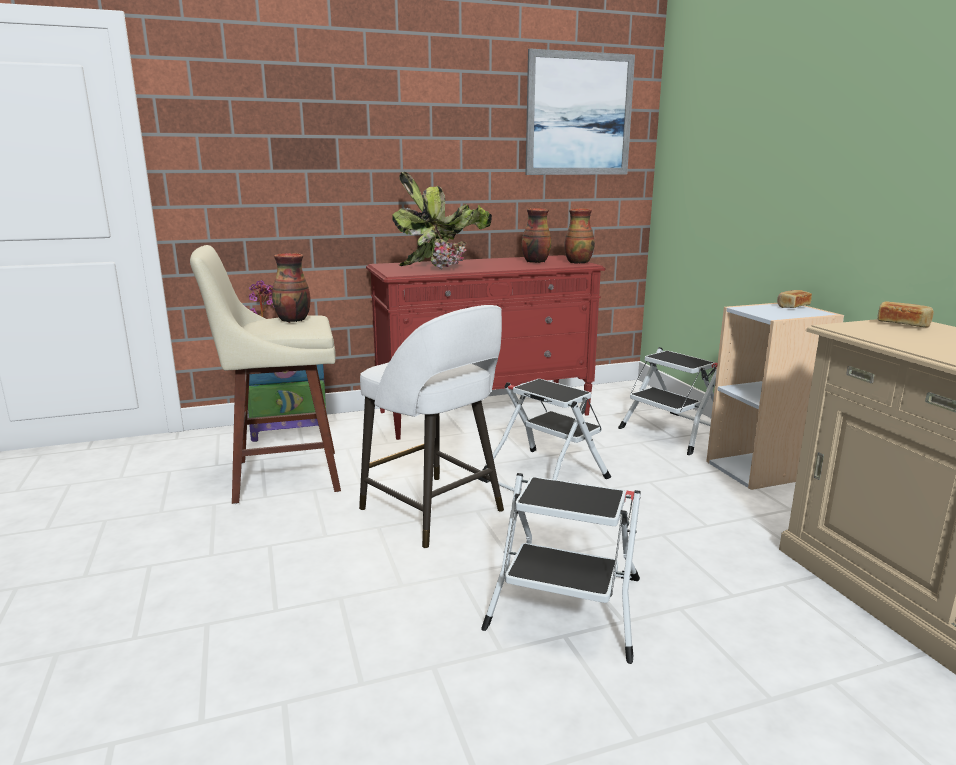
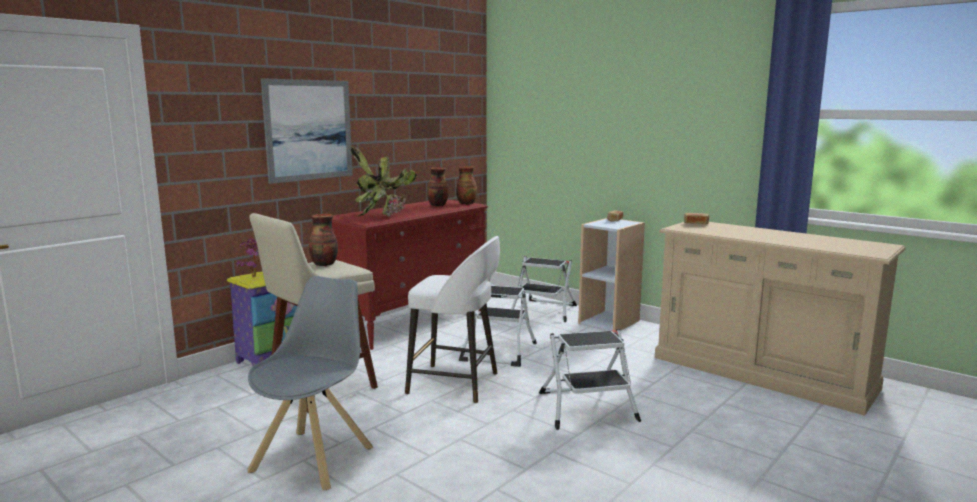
camera: 30 degrees left, 5 degrees down
picture [526,48,635,175] -> picture moved to [261,78,353,184]
none -> grey chair [247,276,373,491]

